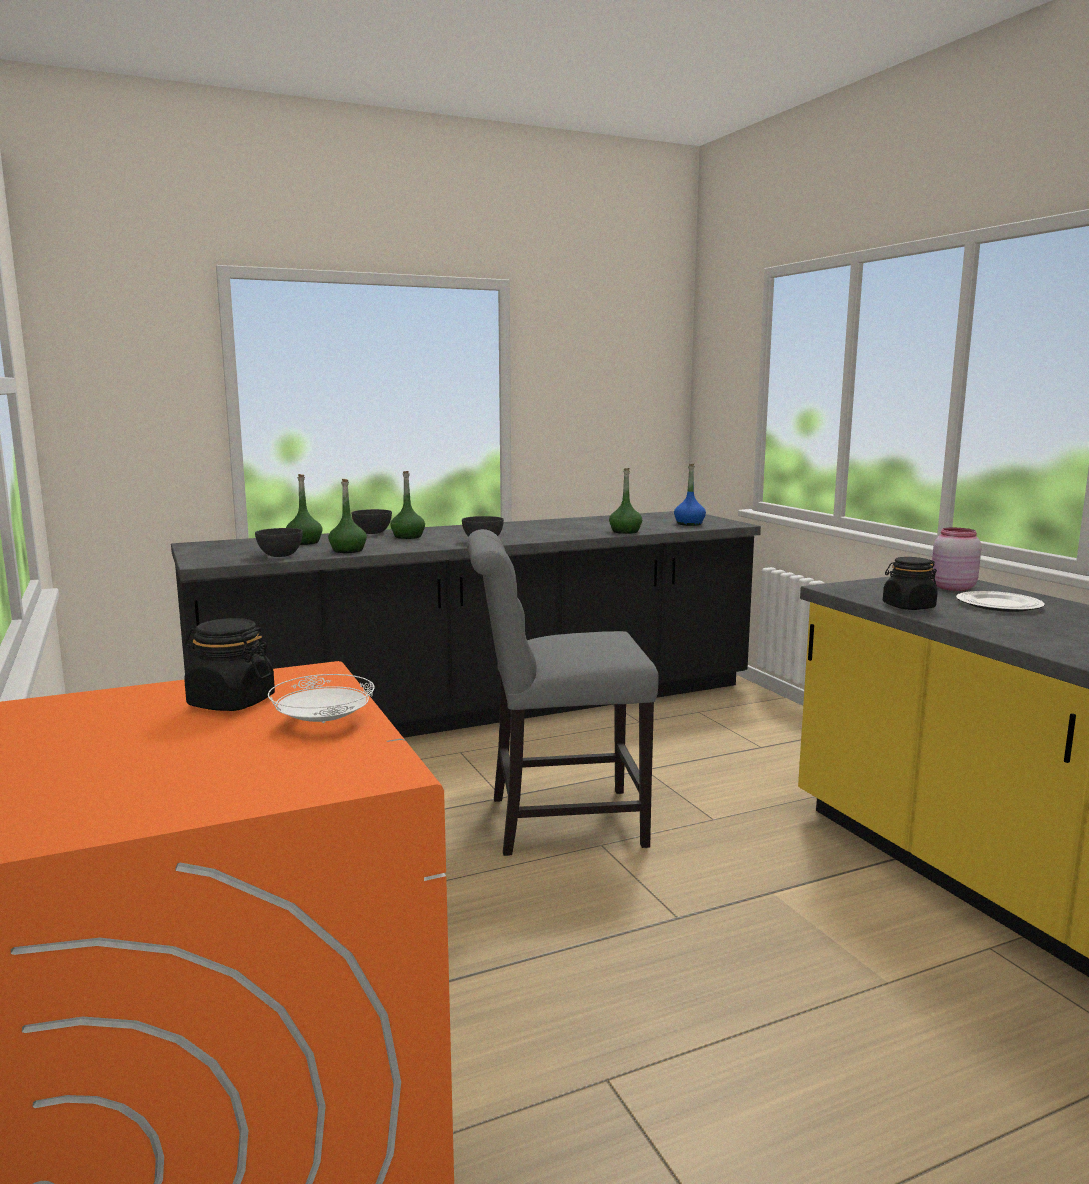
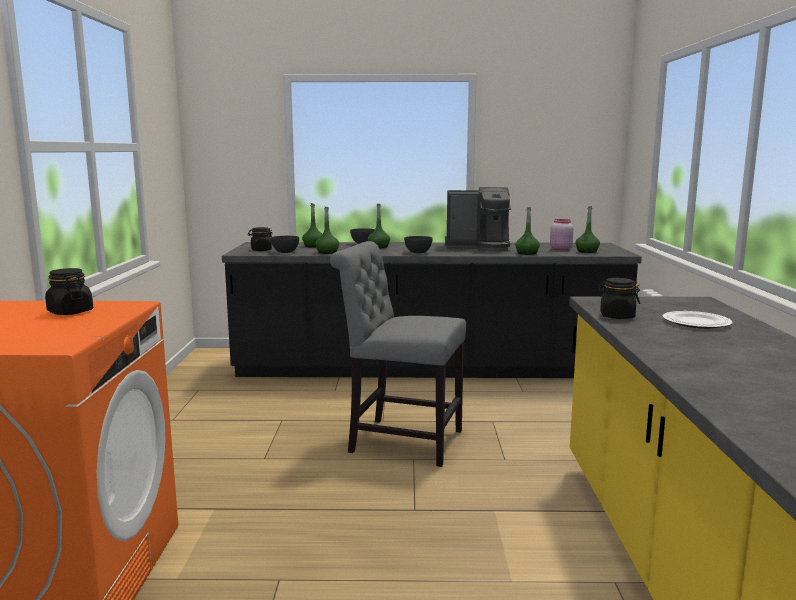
camera: 25 degrees right, 0 degrees up
white plate [268,674,375,723] -> none
blue bottle [674,464,706,526] -> green bottle [575,206,600,253]
pink jar [931,528,981,591] -> pink jar moved to [550,219,573,250]
none -> black jar [248,227,272,251]
none -> coffee machine [445,187,511,252]

